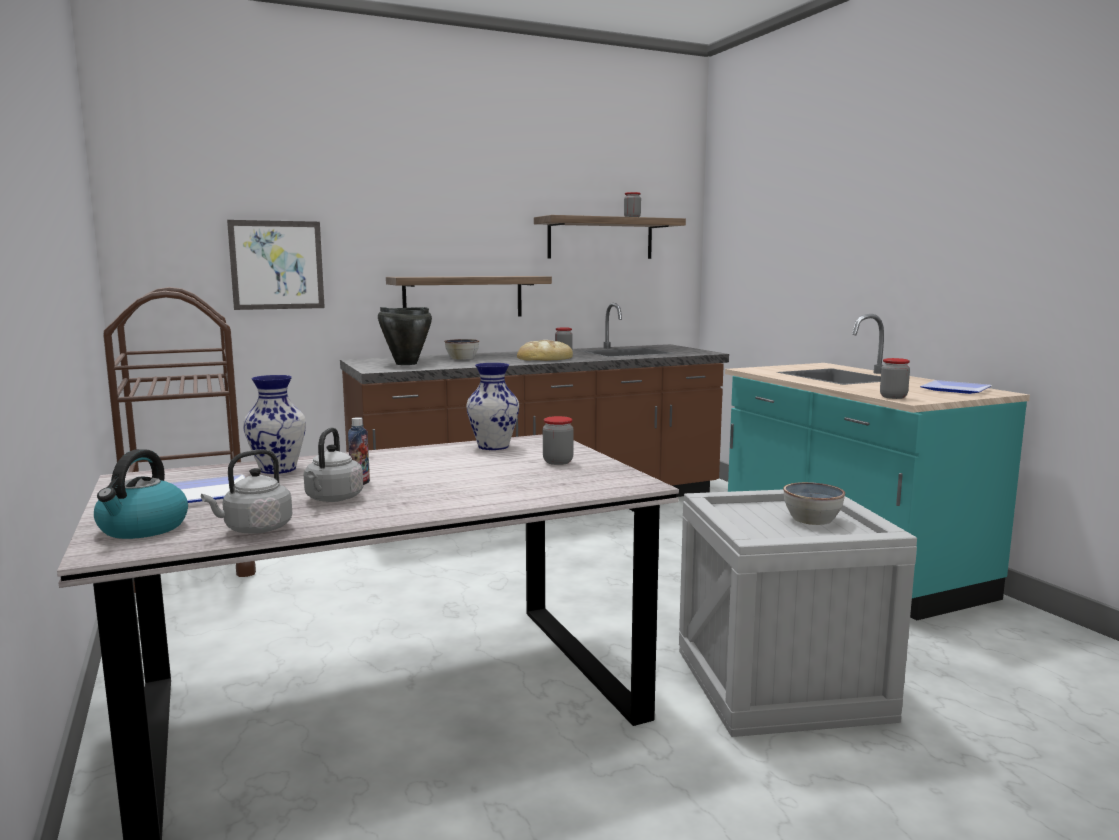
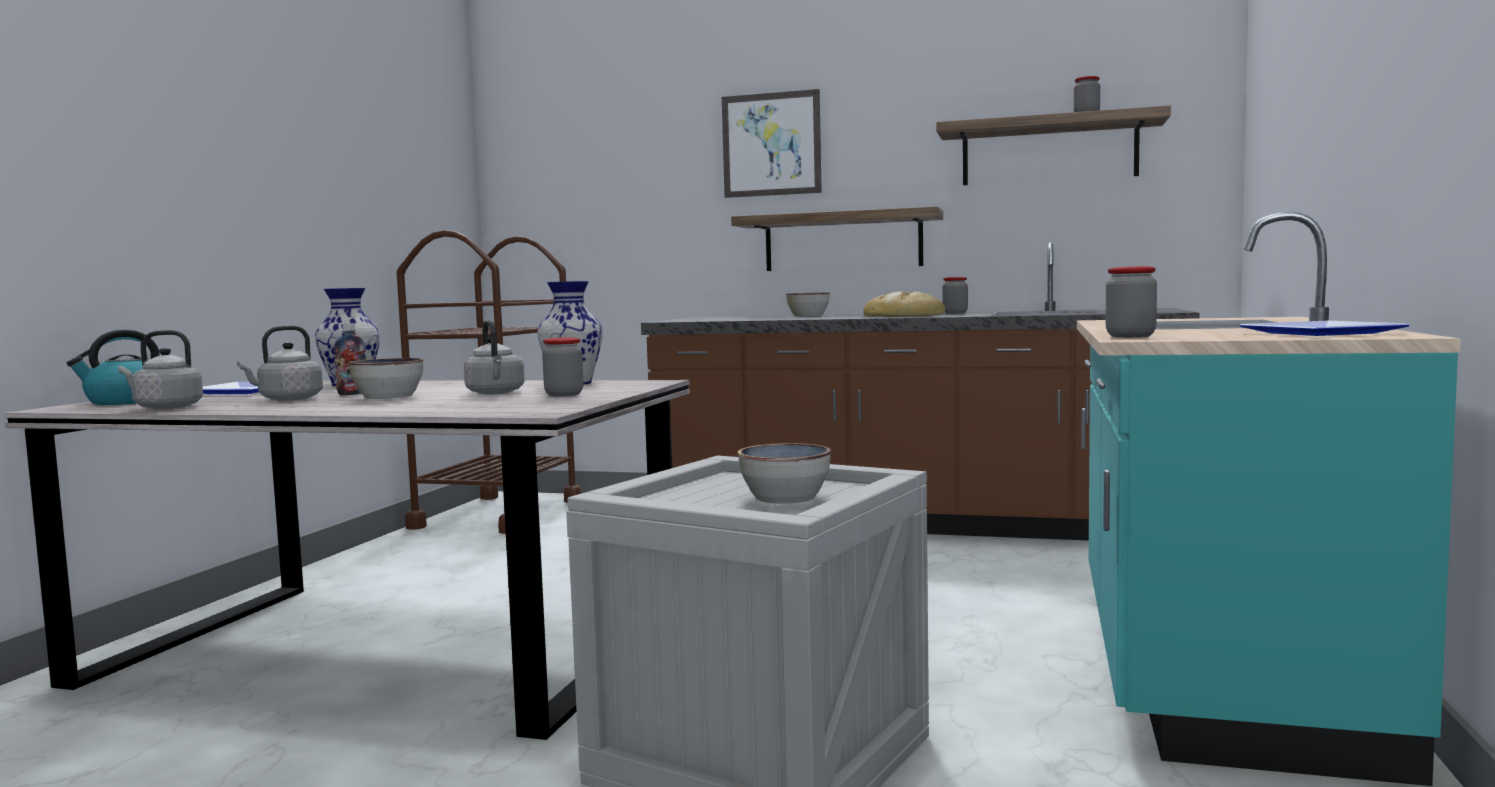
camera: 40 degrees right, 5 degrees down
picture [227,220,325,310] -> picture moved to [722,89,822,198]
black cooking pot [378,307,432,365] -> none
none -> bowl [349,358,424,399]
none -> grey kettle [464,320,525,394]

